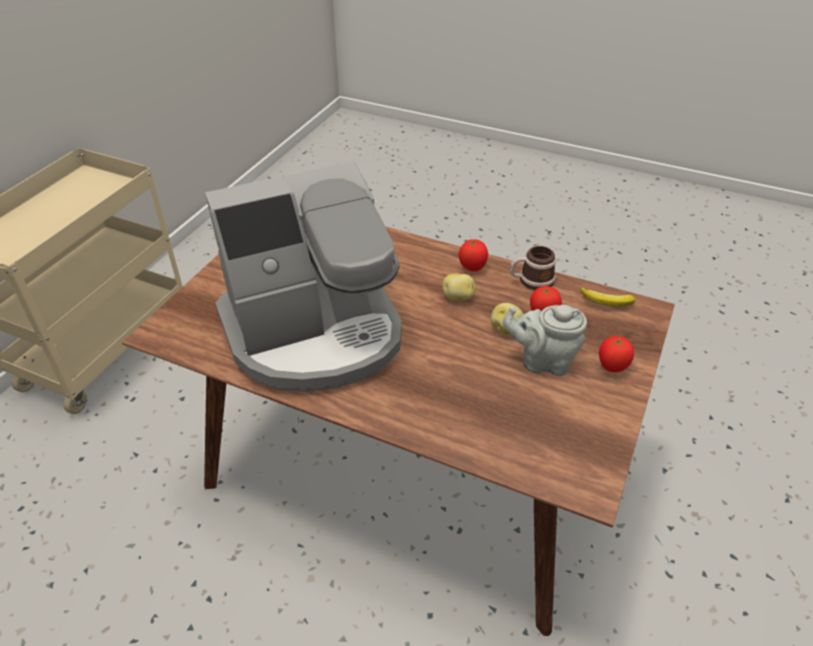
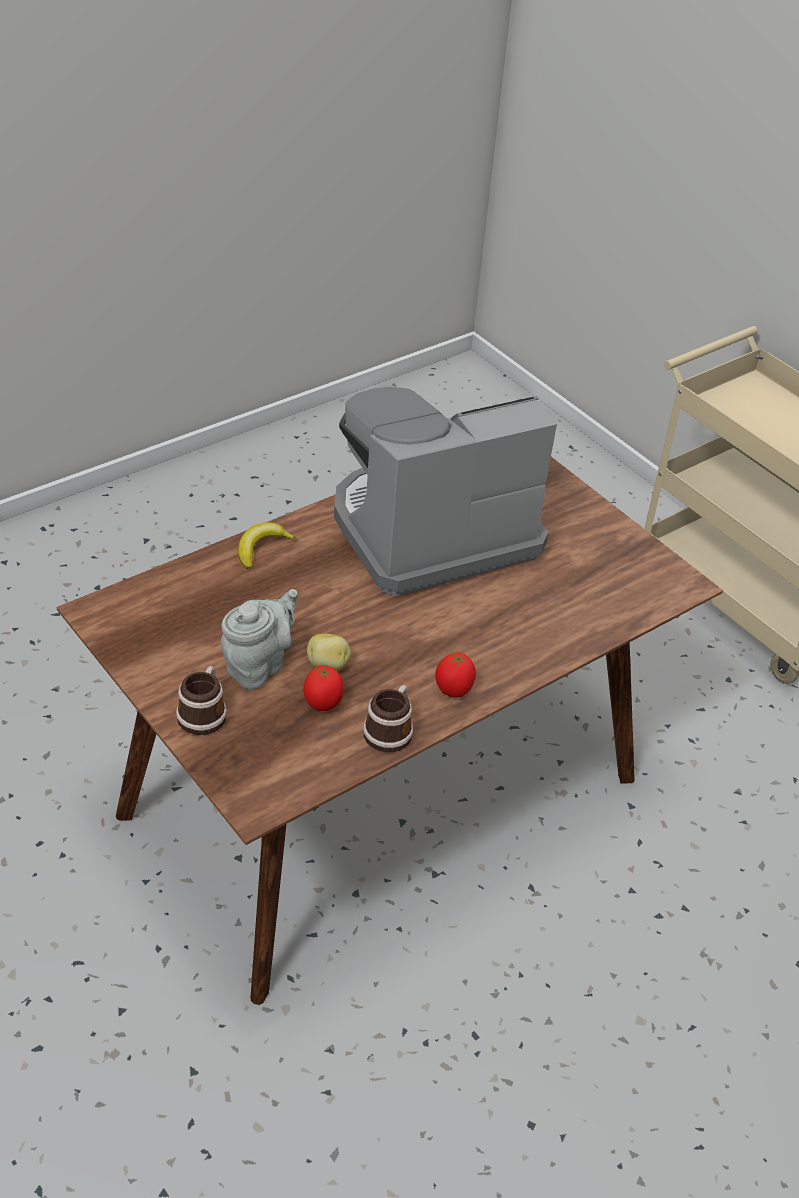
camera: 115 degrees right, 0 degrees up
coffee machine [205,161,402,392] -> coffee machine turned 60 degrees clockwise [334,387,557,596]
potato [442,274,476,301] -> none
banana [580,287,636,306] -> banana moved to [238,522,297,569]
tomato [599,336,634,372] -> mug [176,666,227,735]

